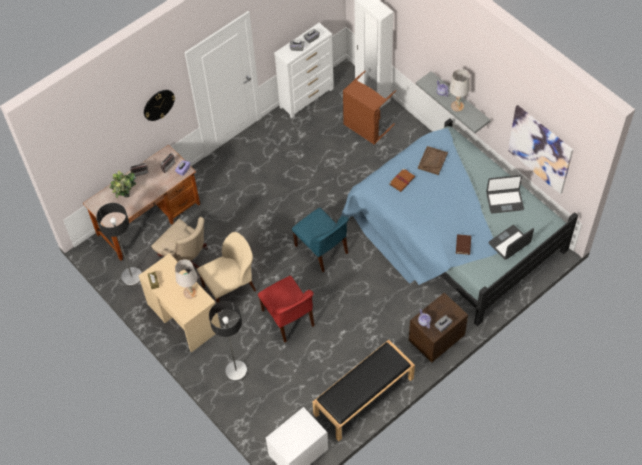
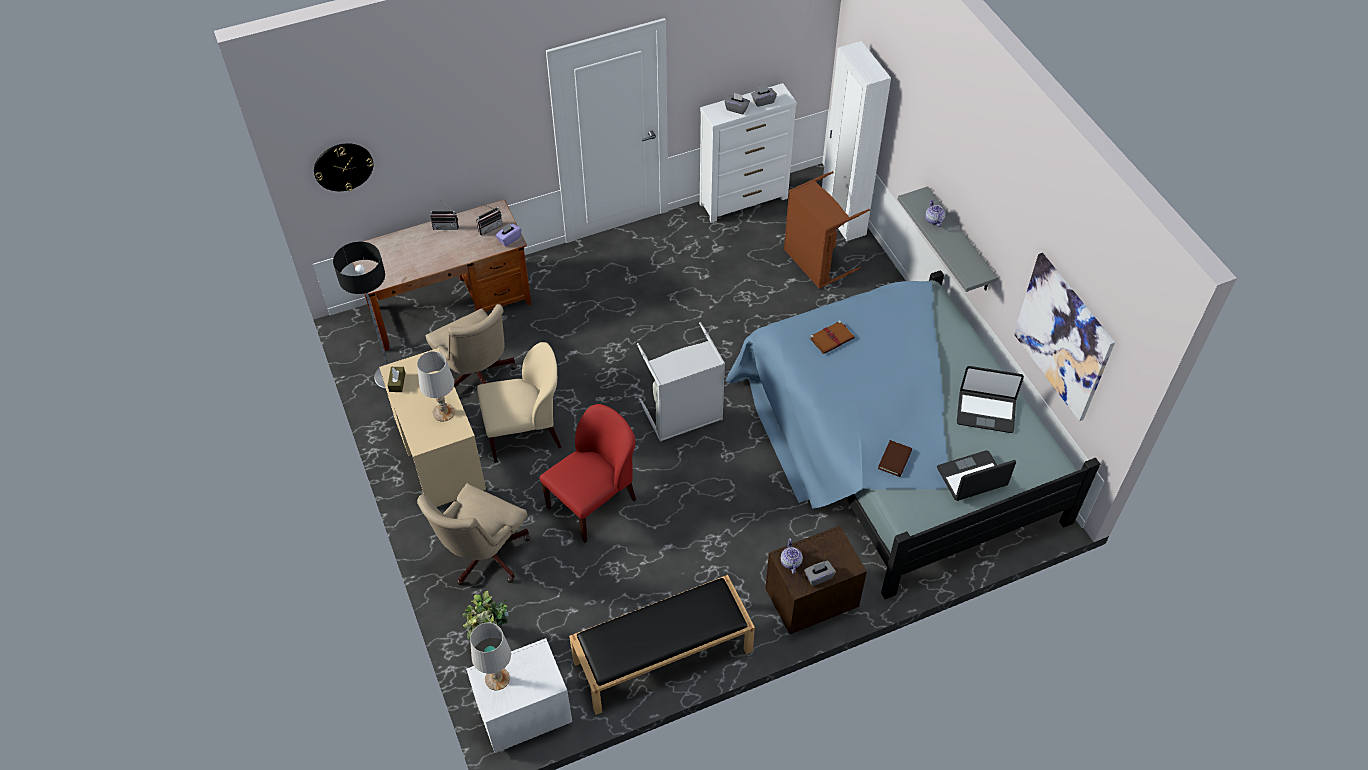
camera: 15 degrees right, 5 degrees down
potted plant [109,170,136,198] -> potted plant moved to [462,591,509,639]
wall clock [144,90,175,121] -> wall clock moved to [314,143,373,191]
floor lamp [209,301,247,381] -> beige office chair [417,483,530,585]
red chair [258,276,315,342] -> red chair turned 120 degrees counterclockwise [539,404,636,543]
blue chair [292,208,349,272] -> grey laundry basket [637,322,725,442]
brown tray [418,146,448,175] -> none
white table lamp [449,69,470,111] -> white table lamp moved to [470,623,511,690]

